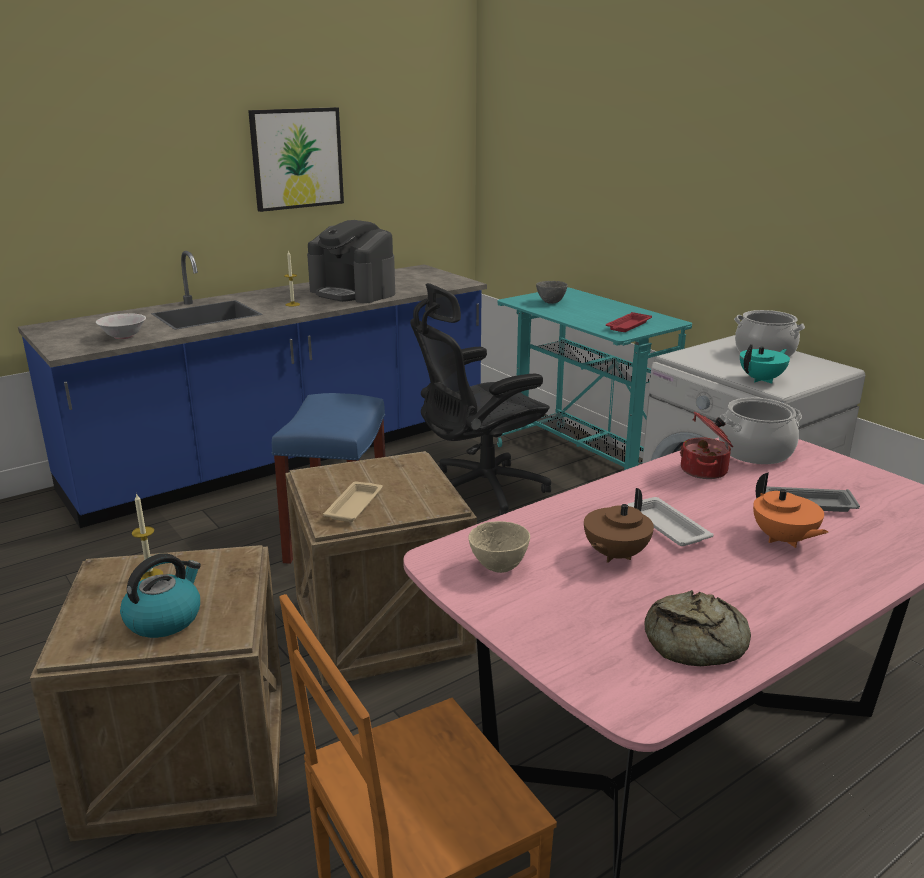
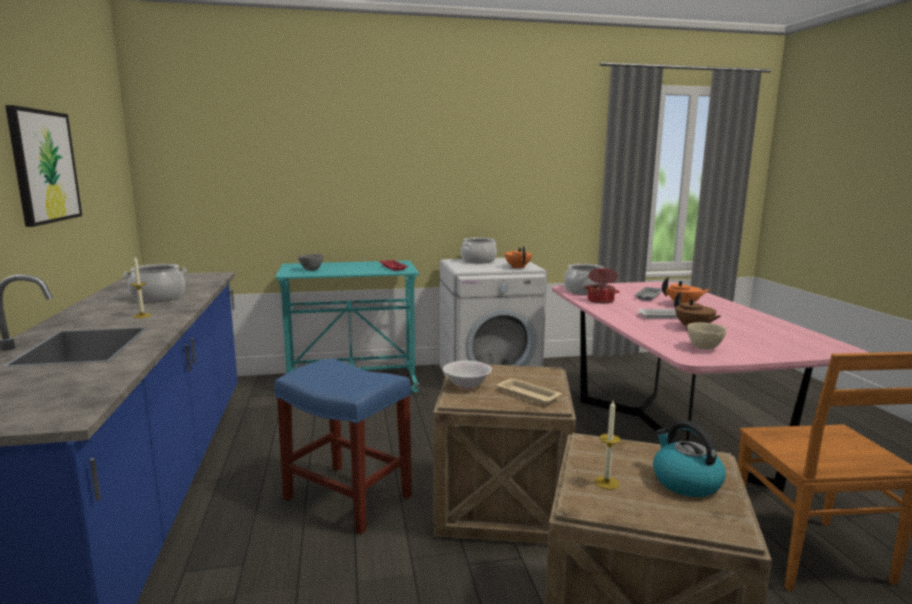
camera: 65 degrees left, 10 degrees down
white bowl [96,313,146,339] -> white bowl moved to [443,361,492,389]
coffee machine [307,220,395,303] -> cooking pot [123,264,187,302]
office chair [410,283,551,516] -> none
bread [645,590,751,666] -> none
turquoise teapot [740,344,790,384] -> orange teapot [505,246,532,269]

